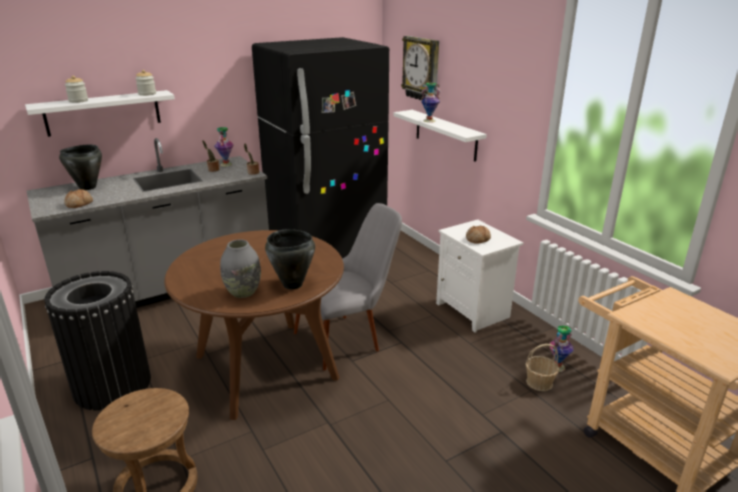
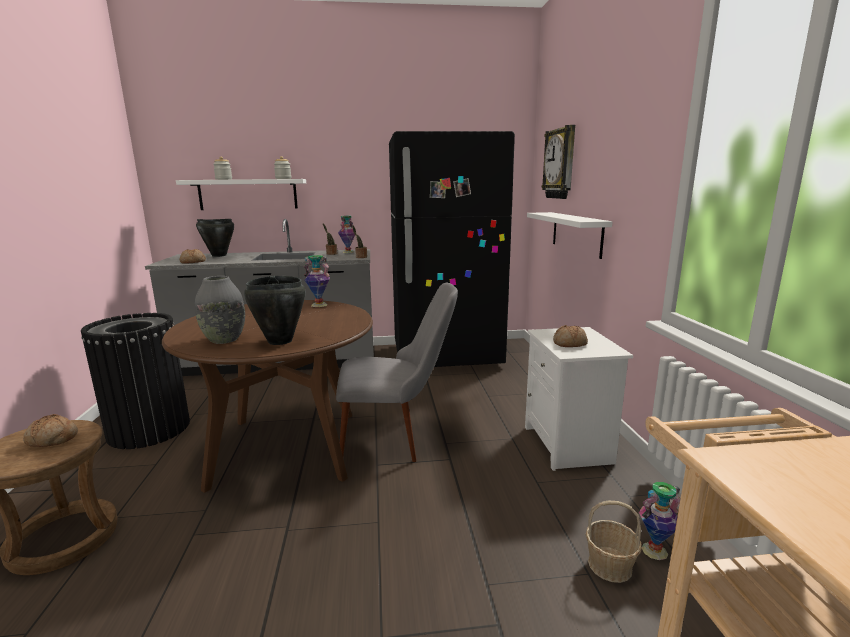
camera: 25 degrees right, 10 degrees down
vase [421,83,441,123] -> vase moved to [304,255,330,307]
none -> bread [23,414,78,447]

